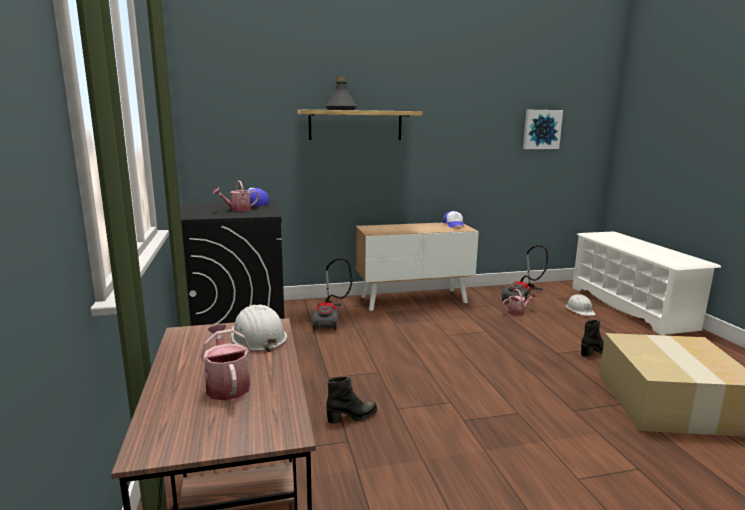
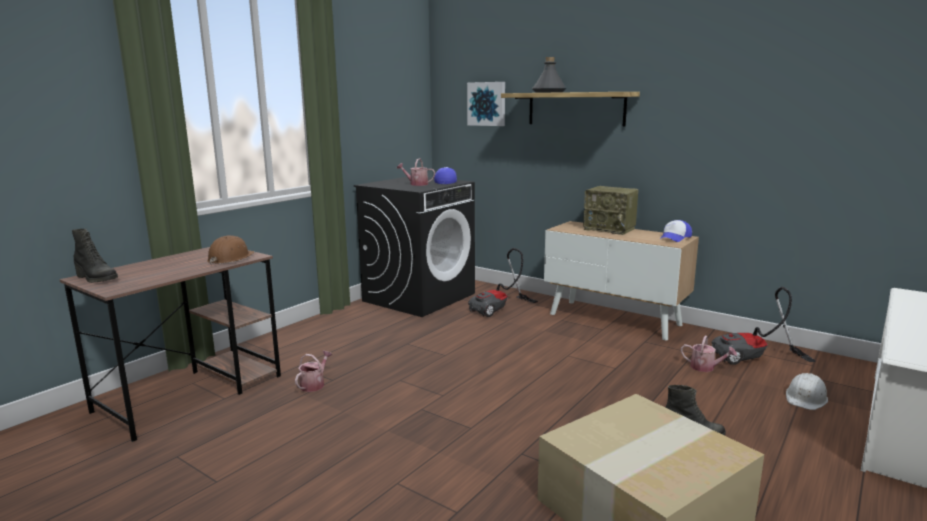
camera: 50 degrees right, 0 degrees up
watering can [200,324,251,400] -> watering can moved to [295,351,332,392]
white hard hat [231,304,287,352] -> brown hard hat [207,235,255,265]
black boot [326,376,377,424] -> black boot moved to [72,229,118,283]
picture [523,110,563,149] -> picture moved to [467,82,505,126]
none -> radio [583,186,639,235]

